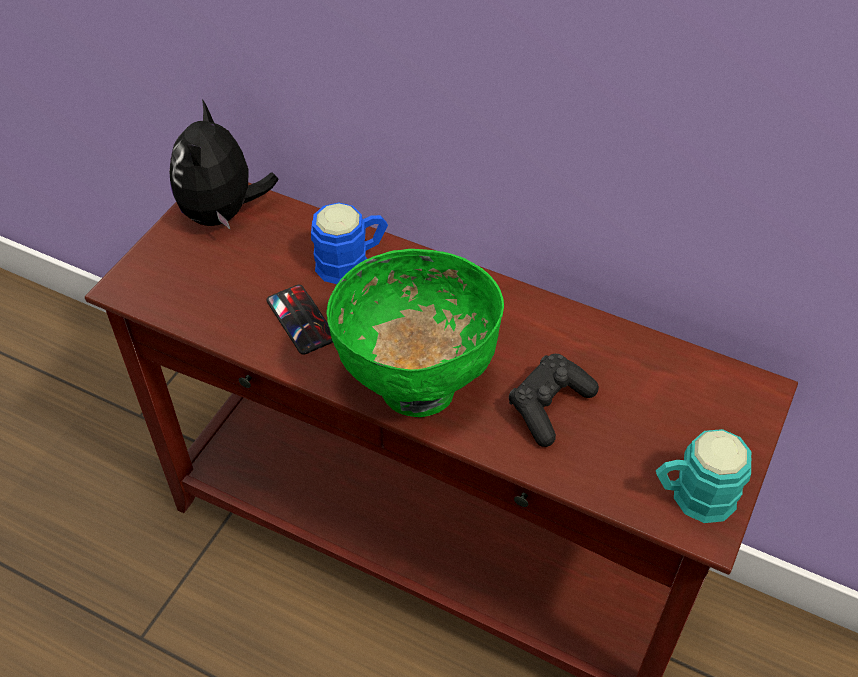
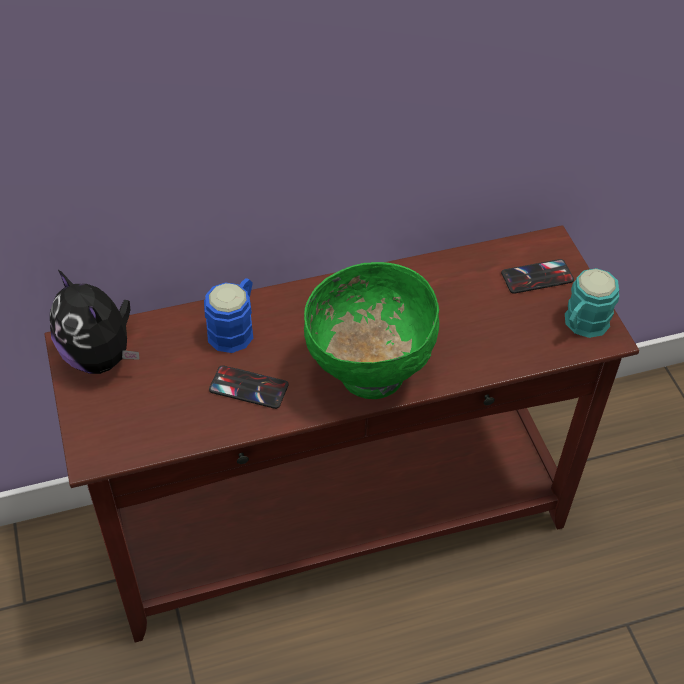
camera: 45 degrees left, 0 degrees up
black game controller [509,354,599,447] -> none
none -> phone [501,259,574,294]

